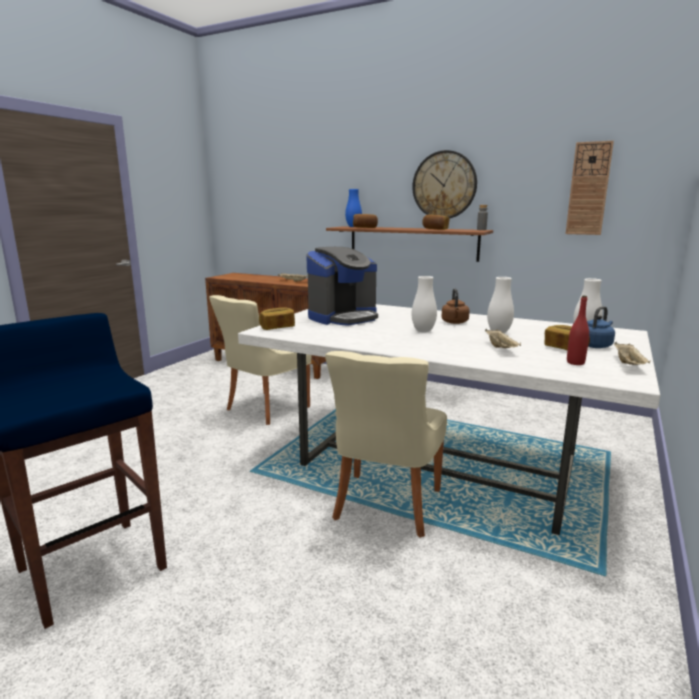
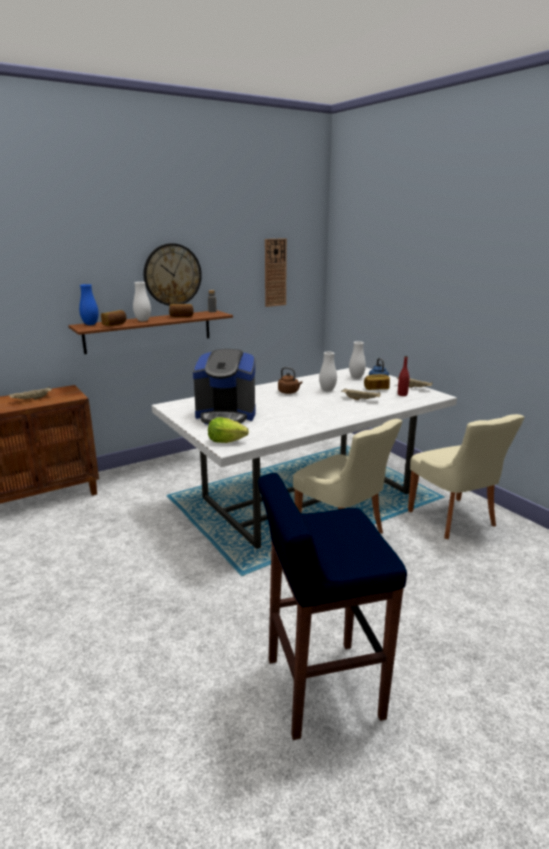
camera: 60 degrees left, 5 degrees up
beige chair [209,295,311,425] -> beige chair moved to [408,414,525,539]
bread [259,307,295,330] -> lettuce [208,417,249,443]
coffee machine [306,247,378,326] -> coffee machine turned 105 degrees clockwise [193,349,256,424]
white vase [411,276,437,332] -> white vase moved to [133,282,151,321]

